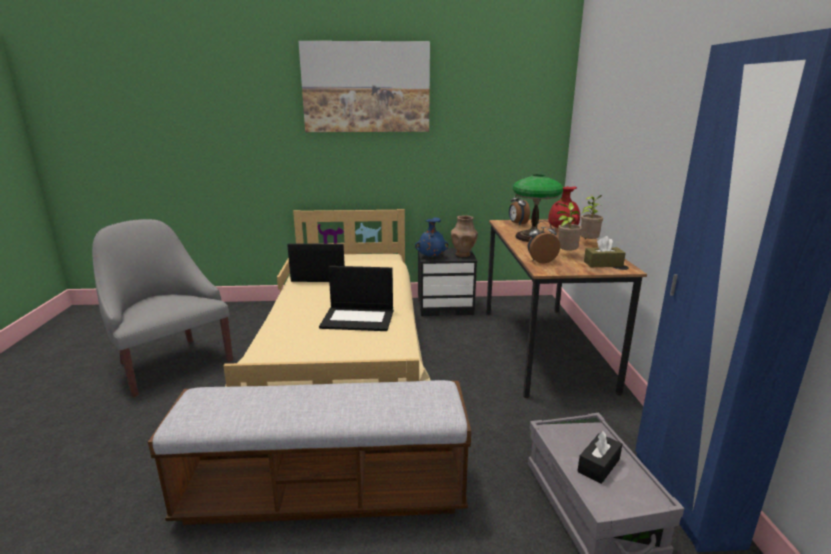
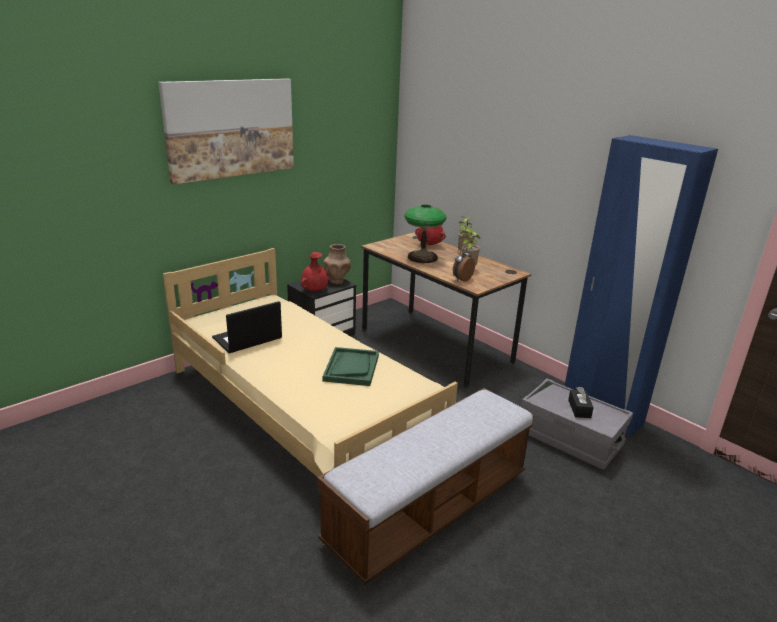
camera: 40 degrees left, 5 degrees up
grey armchair [92,219,233,398] -> none
laptop [319,266,393,331] -> green tray [323,347,379,386]
blue vase [415,217,449,257] -> red vase [301,252,329,291]
alarm clock [509,196,530,225] -> none
brown tissue box [584,236,625,267] -> none

